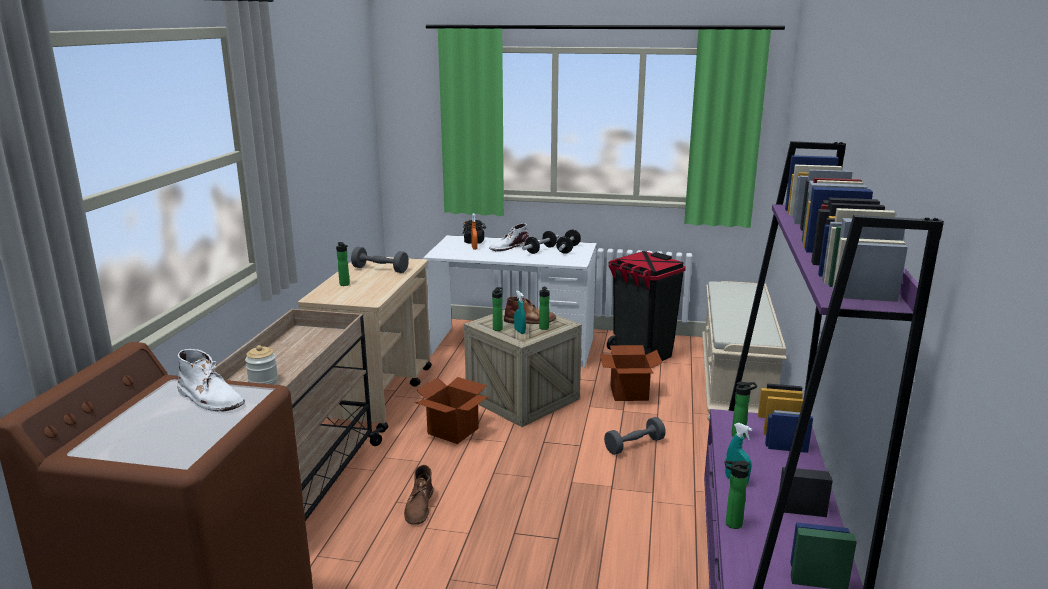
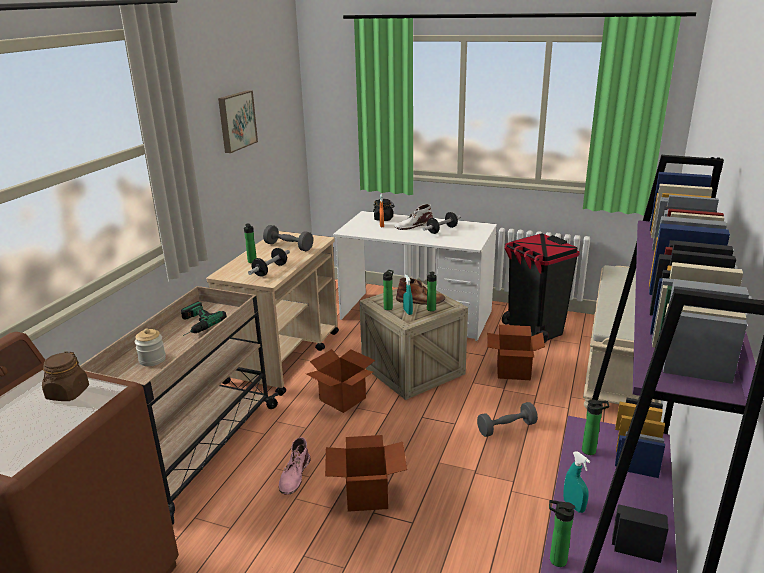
camera: 10 degrees right, 5 degrees up
white boot [177,349,245,412] -> brown jar [42,351,89,401]
brown boot [404,465,433,525] -> pink boot [279,437,310,495]
dumbbell [556,230,581,254] -> dumbbell moved to [248,248,290,276]
none -> power drill [181,301,227,336]
none -> picture [218,90,258,153]
none -> cardboard box [325,435,407,512]

